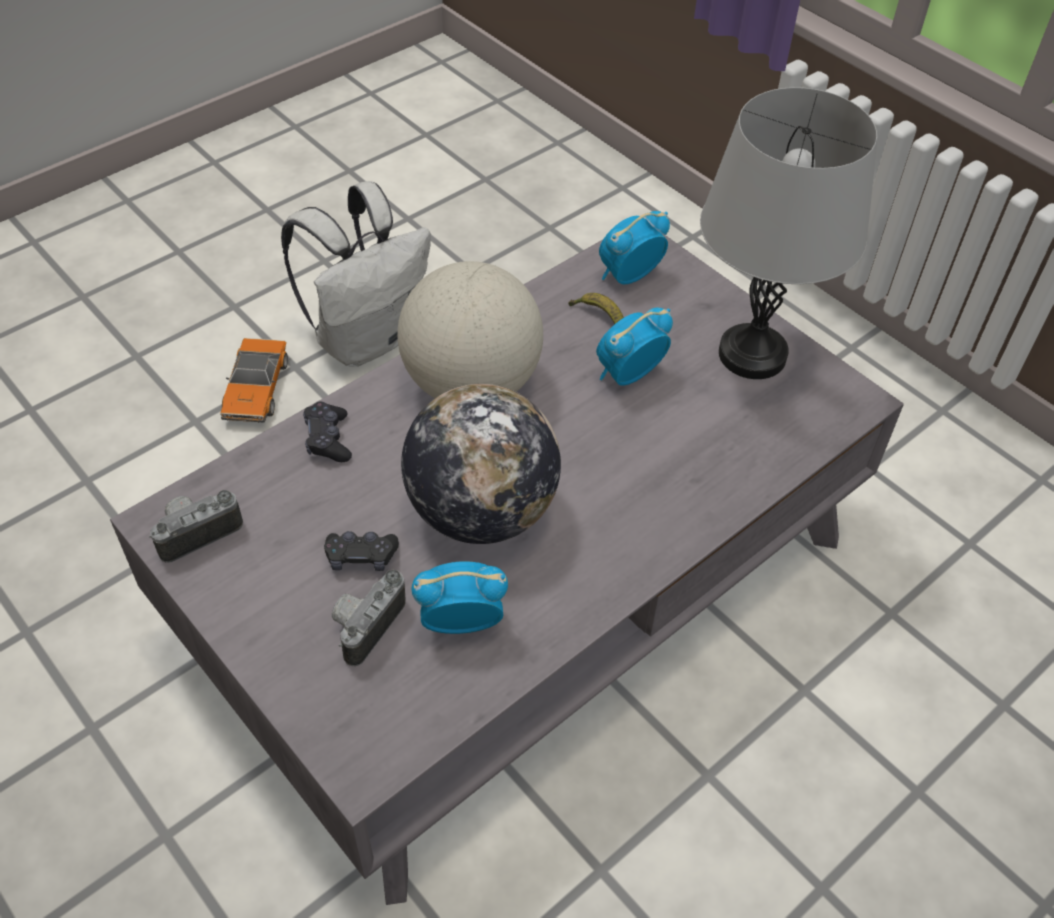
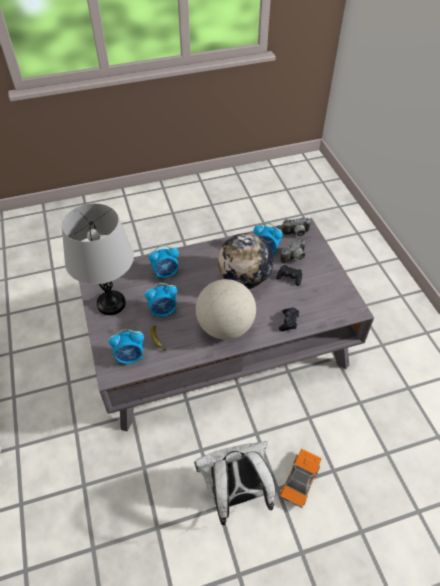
camera: 155 degrees left, 0 degrees up
camera [149,490,243,563] -> camera moved to [282,218,311,237]
none -> alarm clock [148,245,179,279]

